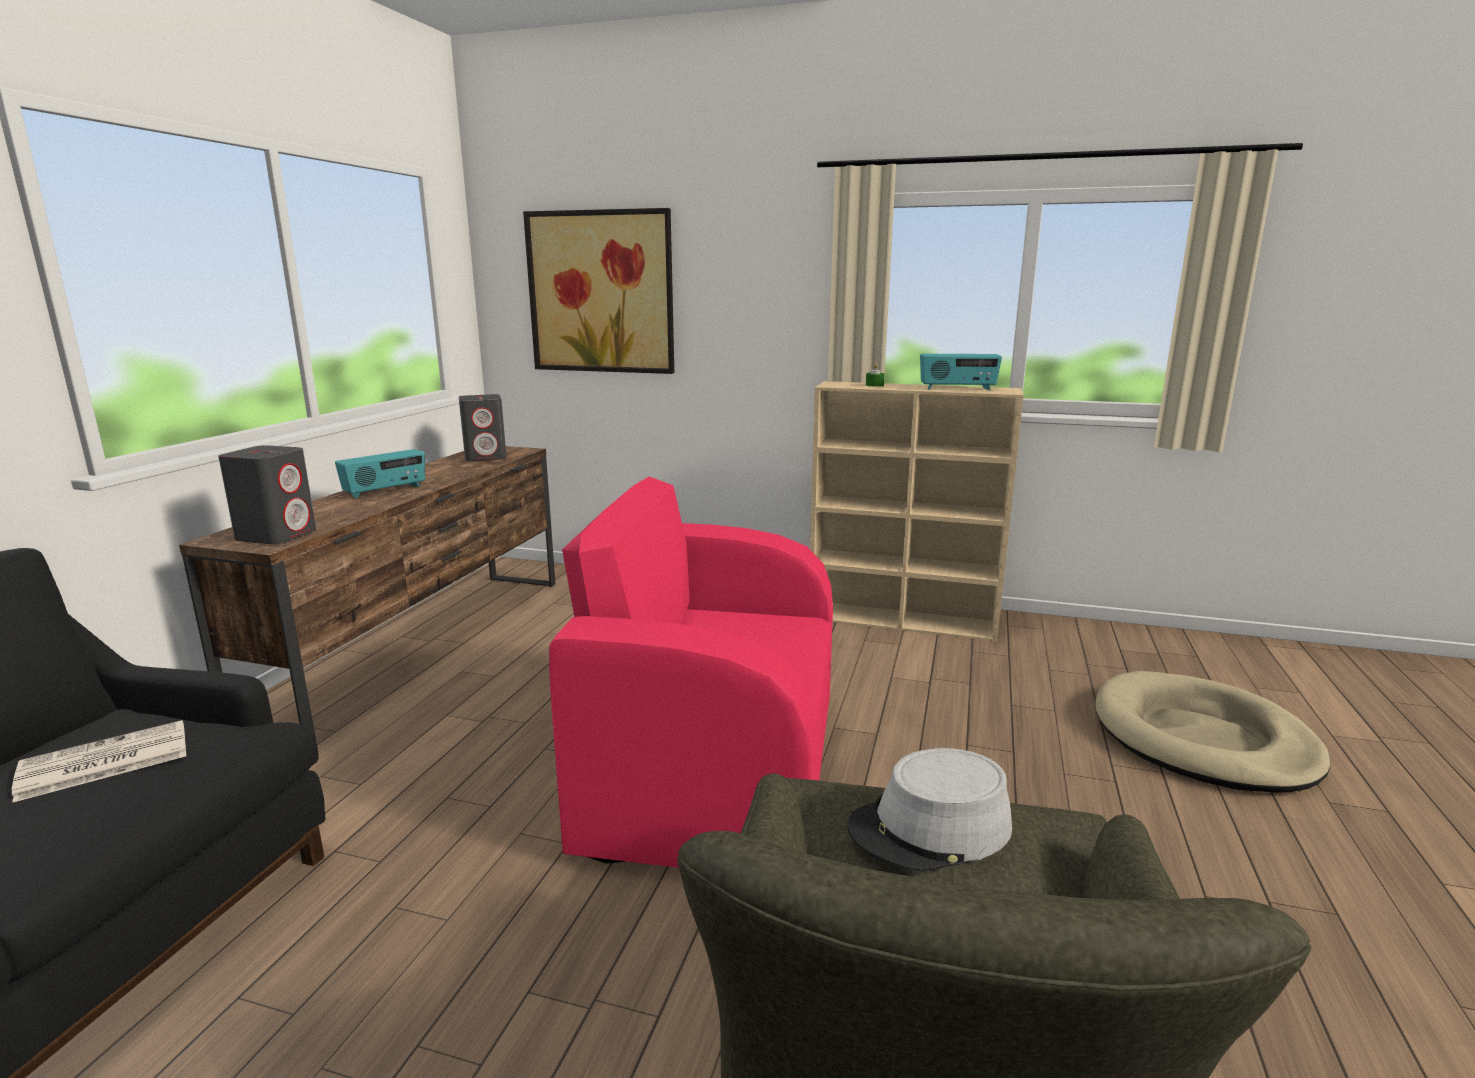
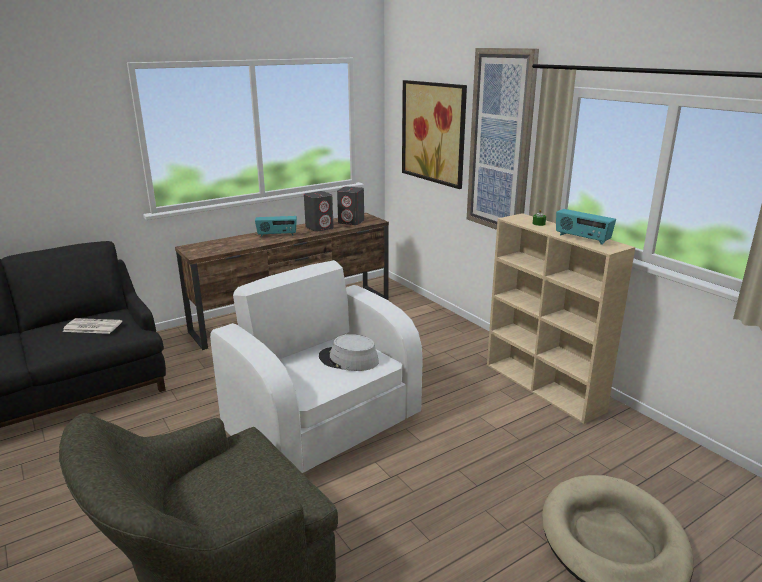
camera: 40 degrees right, 5 degrees up
grey speaker [218,445,316,544] -> grey speaker moved to [304,191,334,232]
pink armchair [549,476,833,868] -> white armchair [210,260,423,473]
grey hat [847,748,1012,872] -> grey hat moved to [319,334,379,371]
none -> picture [467,48,539,230]

